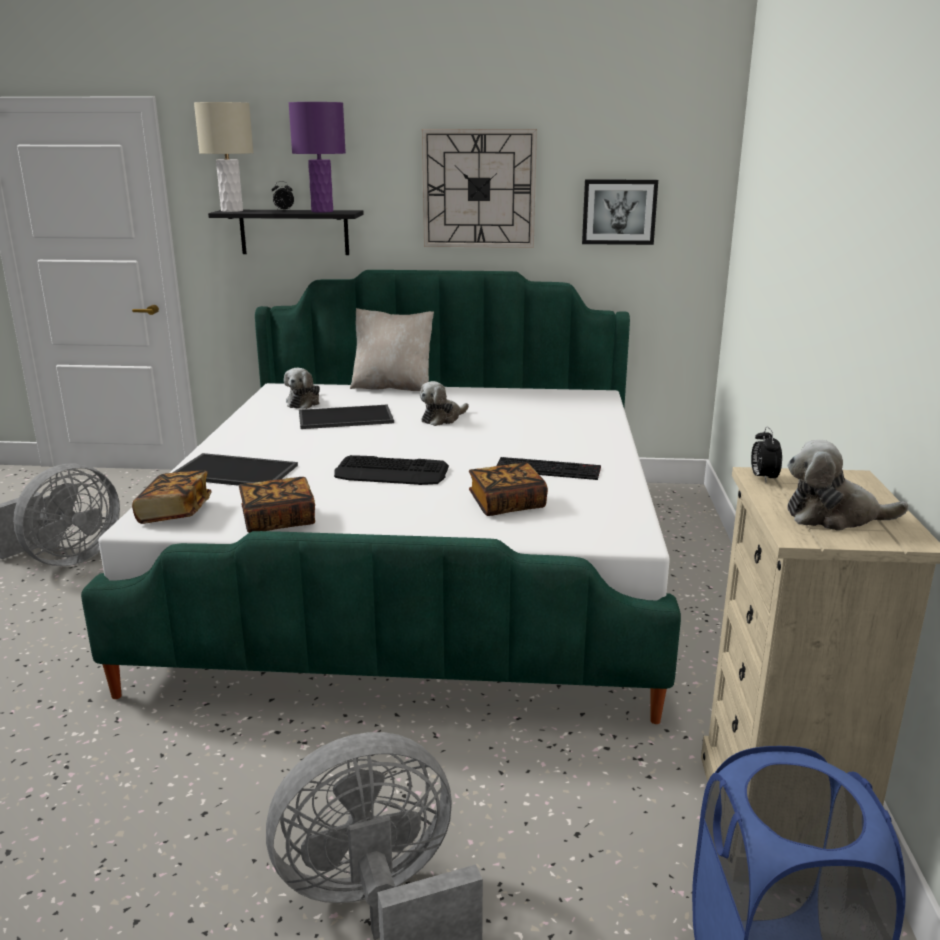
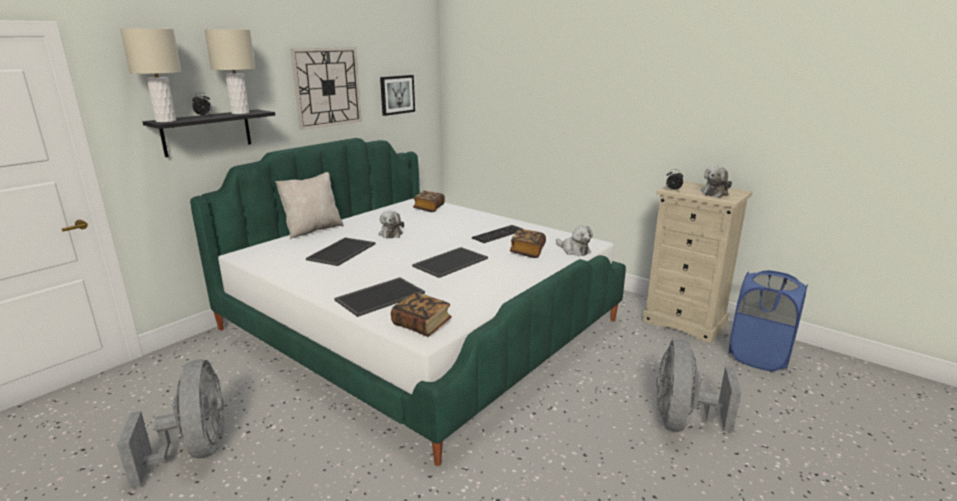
camera: 55 degrees left, 0 degrees up
book [239,477,315,533] -> book moved to [413,191,445,212]
plush toy [284,368,320,409] -> plush toy moved to [556,225,593,256]
purple table lamp [288,102,346,213] -> beige table lamp [205,29,256,114]
keyboard [334,455,449,485] -> tray [412,247,488,278]

